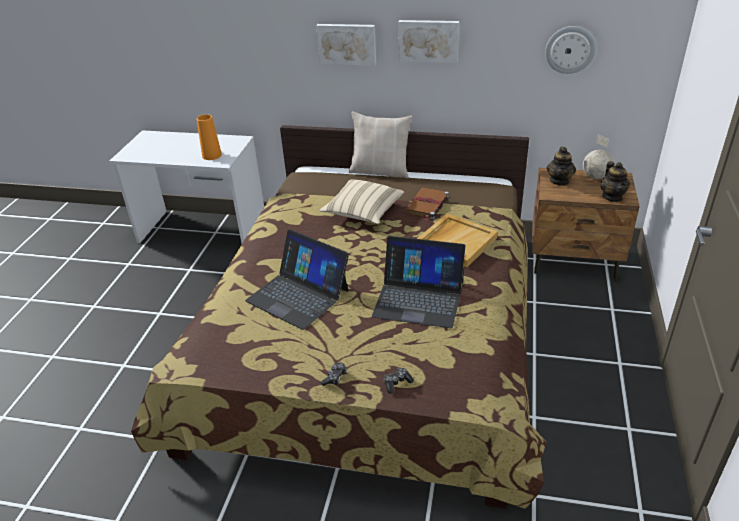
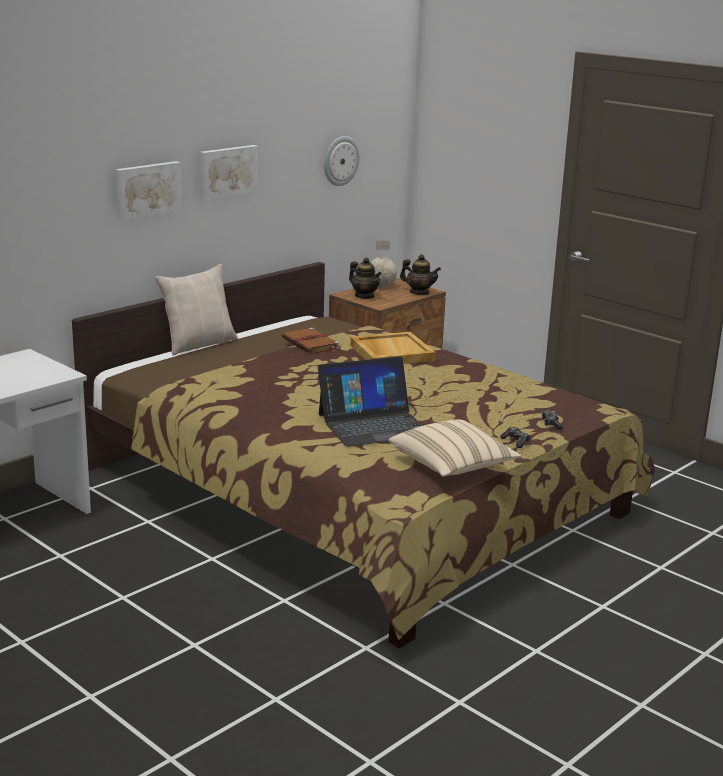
camera: 60 degrees left, 15 degrees down
orange vase [197,114,222,160] -> none
beige pillow [320,179,404,224] -> beige pillow moved to [389,420,521,477]
laptop [372,236,466,328] -> none

